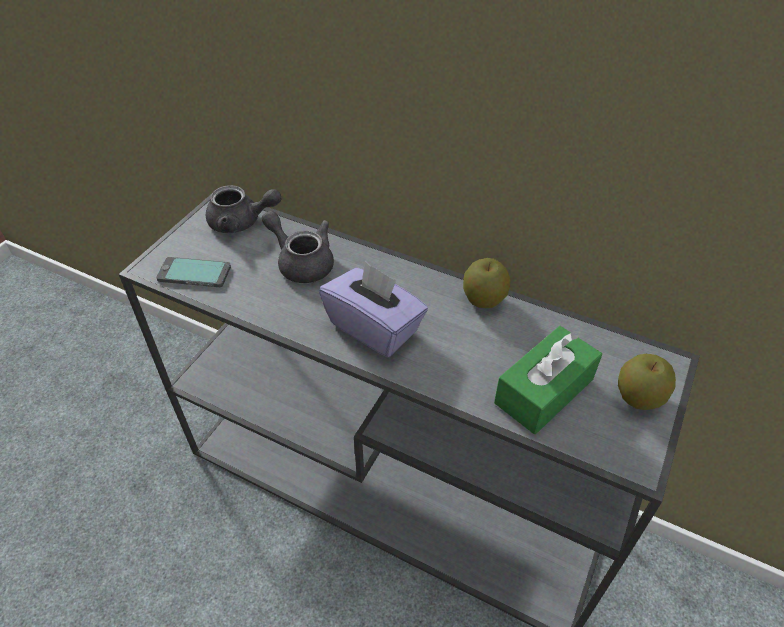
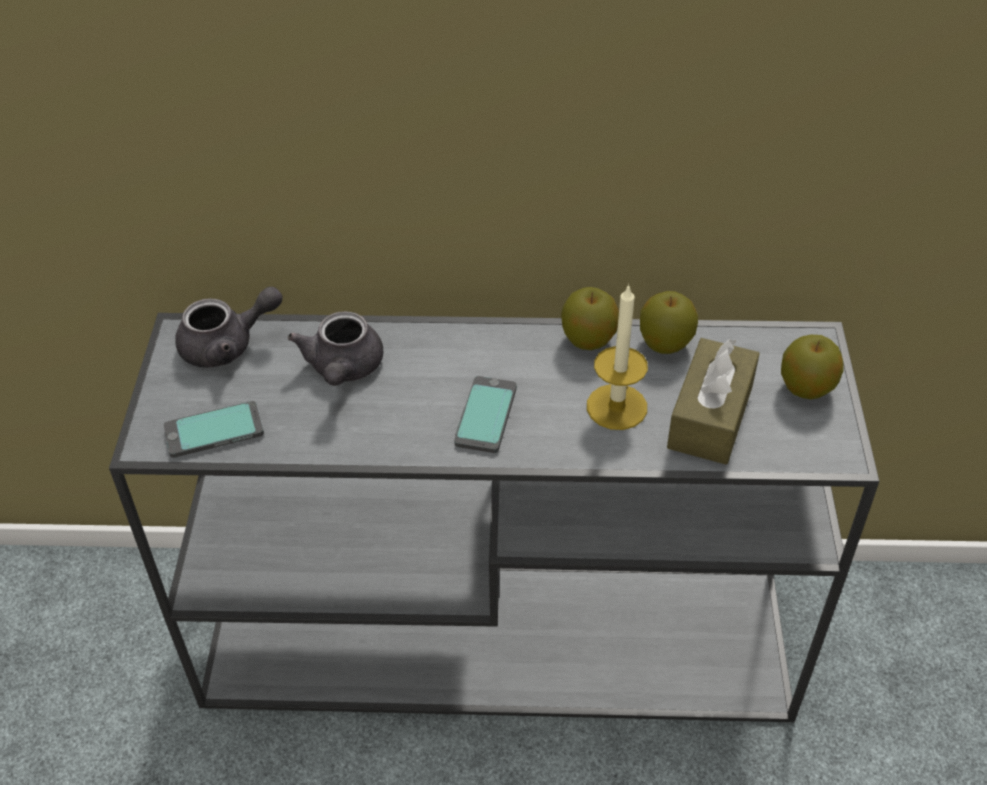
camera: 25 degrees left, 0 degrees up
grey teapot [262,211,334,283] -> grey teapot turned 105 degrees counterclockwise [288,311,383,386]
purple tissue box [319,261,428,357] -> phone [454,376,517,453]
green tissue box [494,326,602,434] -> brown tissue box [667,338,760,464]
none -> candle [587,284,648,430]
none -> apple [640,291,698,354]

